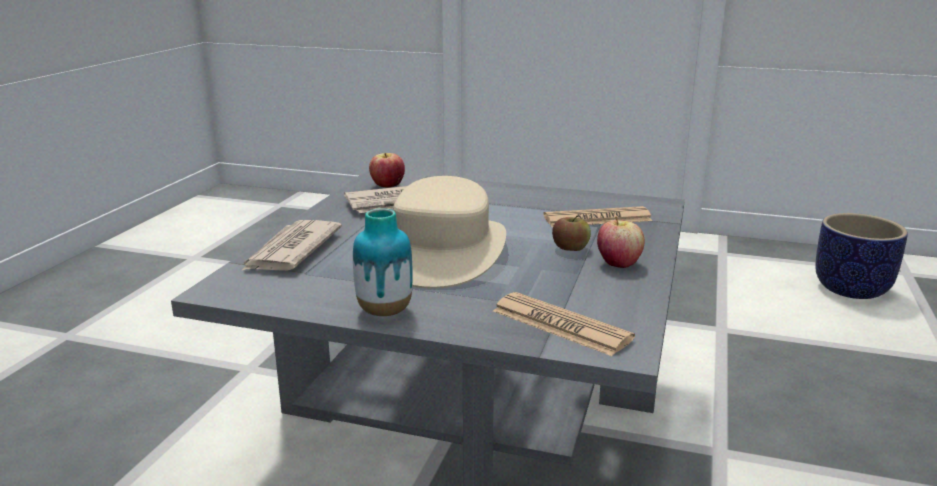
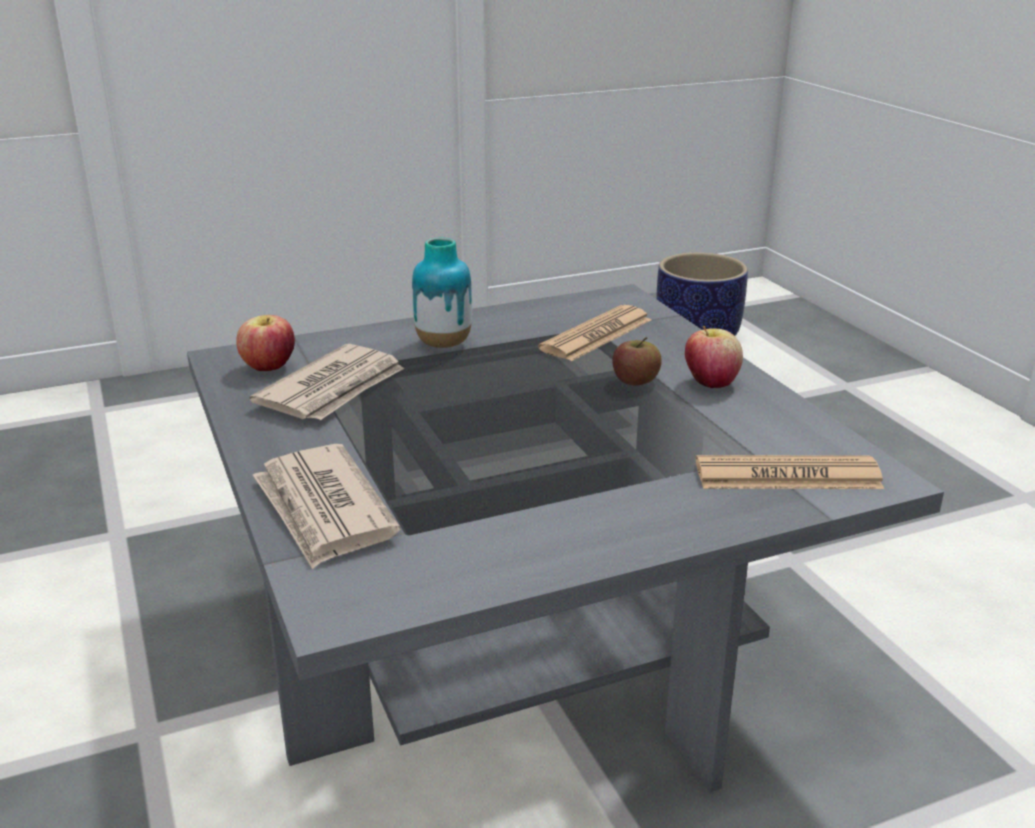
camera: 40 degrees left, 5 degrees up
vase [353,208,413,316] -> vase moved to [412,237,472,348]
beige hat [393,176,506,289] -> none

